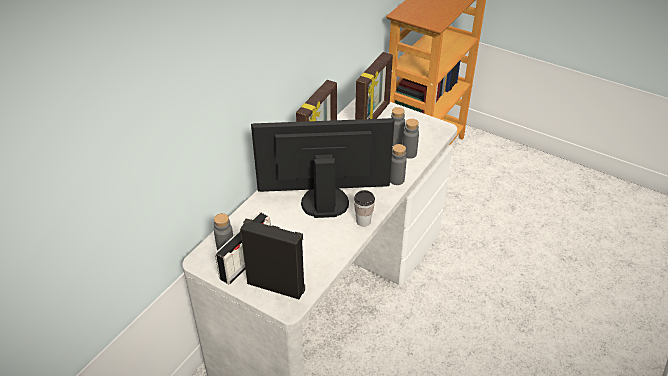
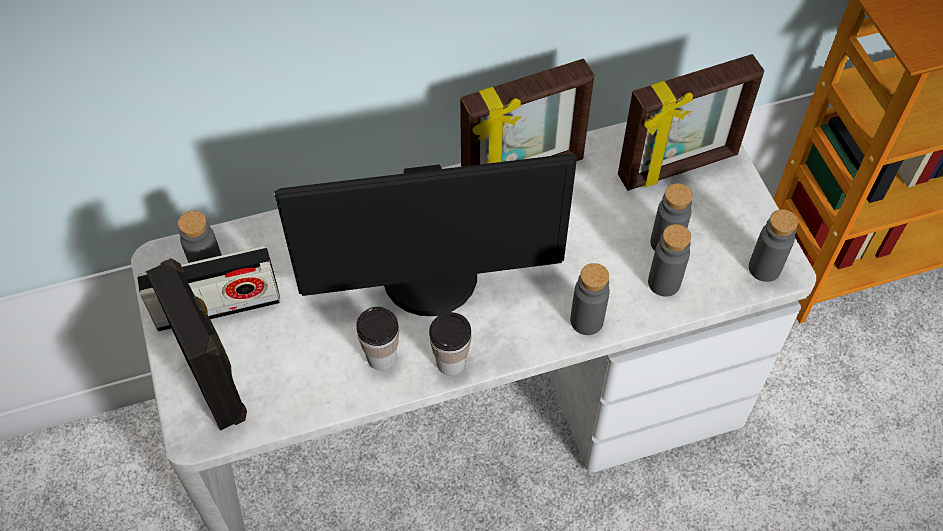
camera: 40 degrees right, 15 degrees up
monitor [251,118,395,218] -> monitor turned 135 degrees clockwise [274,154,577,316]
none -> cup [356,307,399,371]
none -> grey bottle [749,209,798,282]

